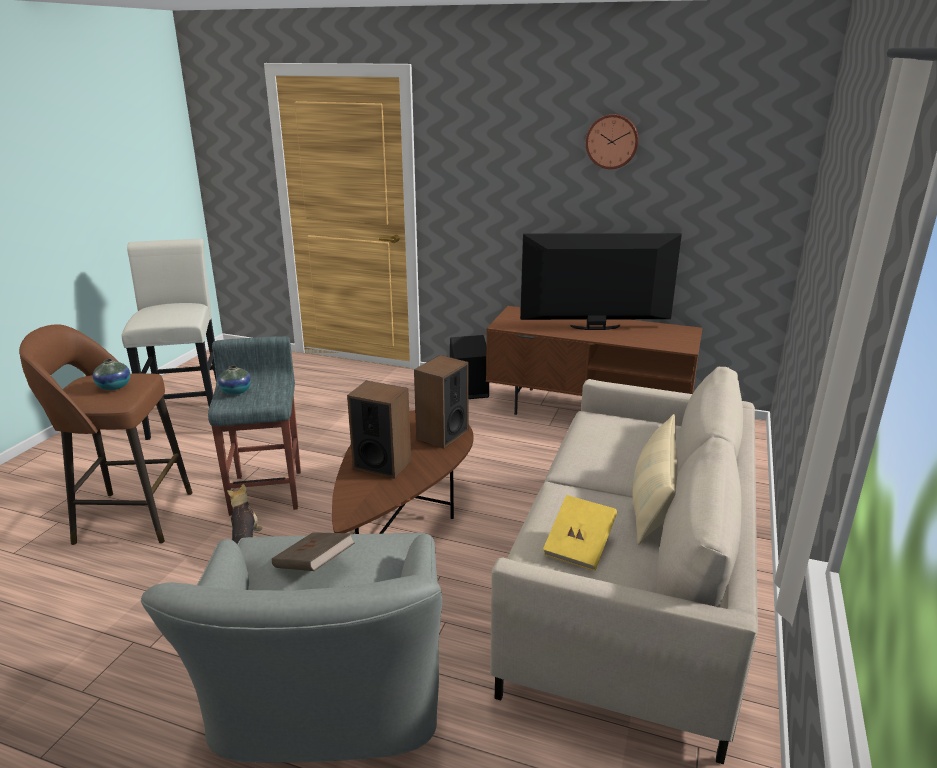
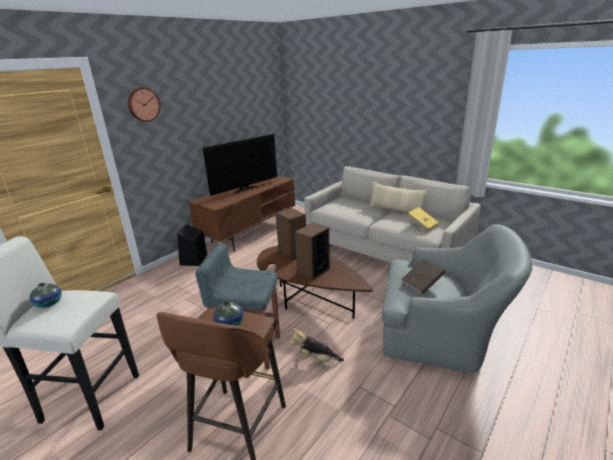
camera: 70 degrees left, 0 degrees up
vase [218,365,251,395] -> vase moved to [29,283,62,308]
television [520,233,682,330] -> television turned 150 degrees counterclockwise [203,134,277,196]
wall clock [586,114,639,169] -> wall clock moved to [128,88,161,122]

